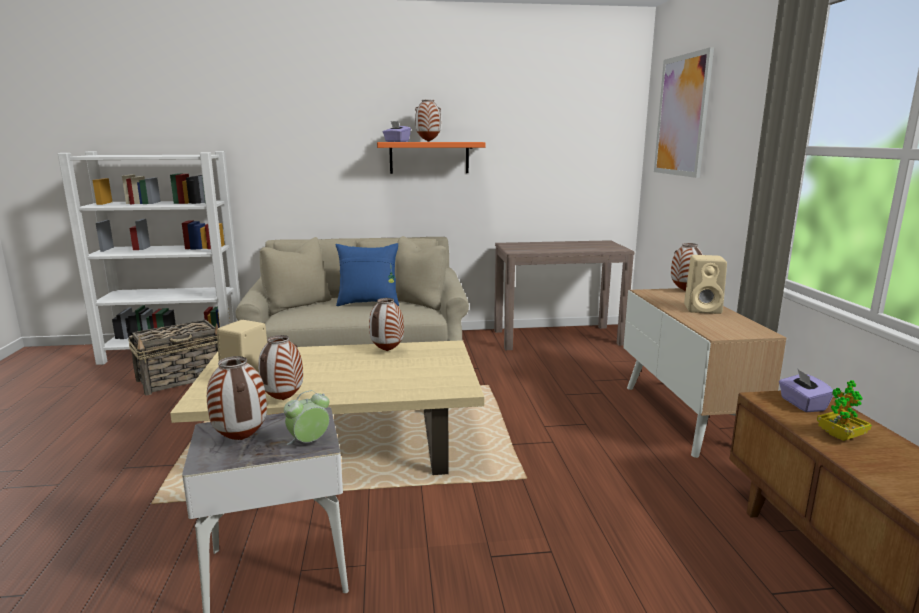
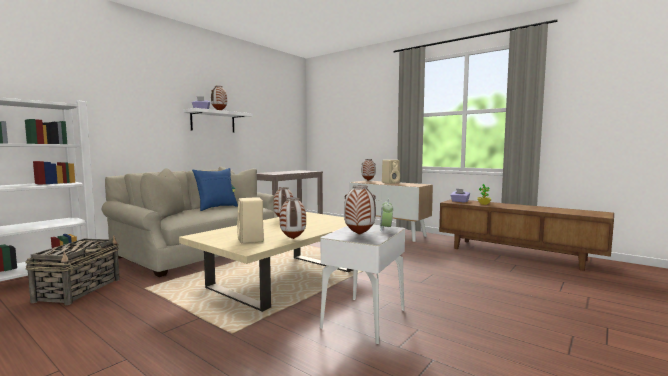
camera: 45 degrees left, 10 degrees down
orange shelf [377,142,486,174] -> white shelf [183,108,253,132]
picture [654,47,714,178] -> none

